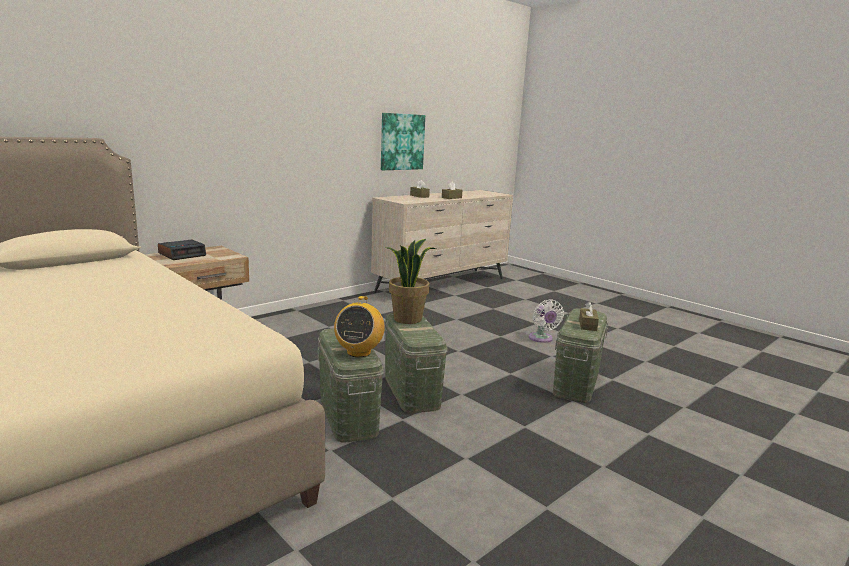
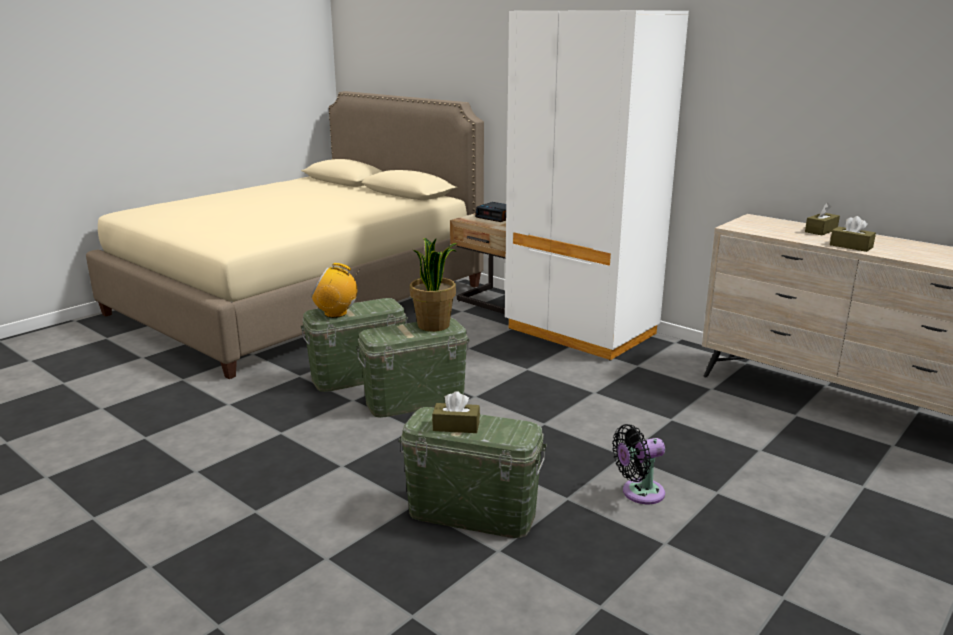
camera: 85 degrees right, 5 degrees up
picture [381,113,425,170] -> none
white fan [529,299,564,343] -> black fan [612,424,665,504]
none -> white wardrobe [505,10,689,361]

